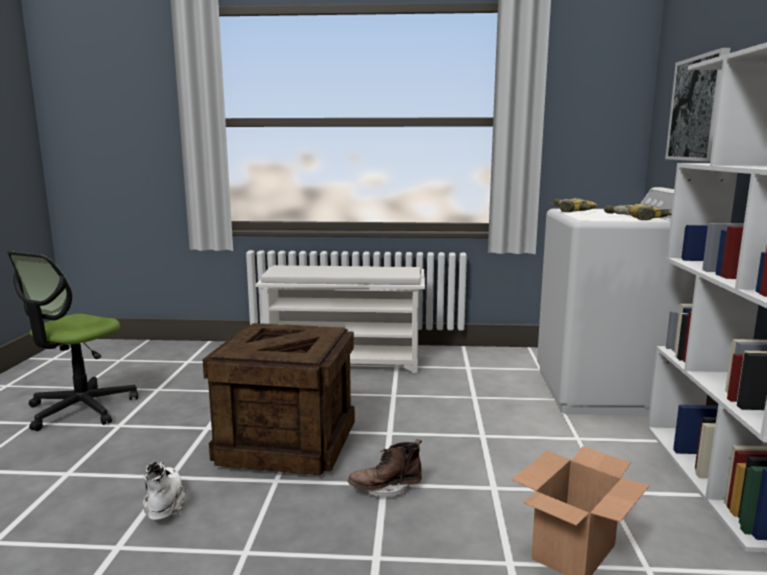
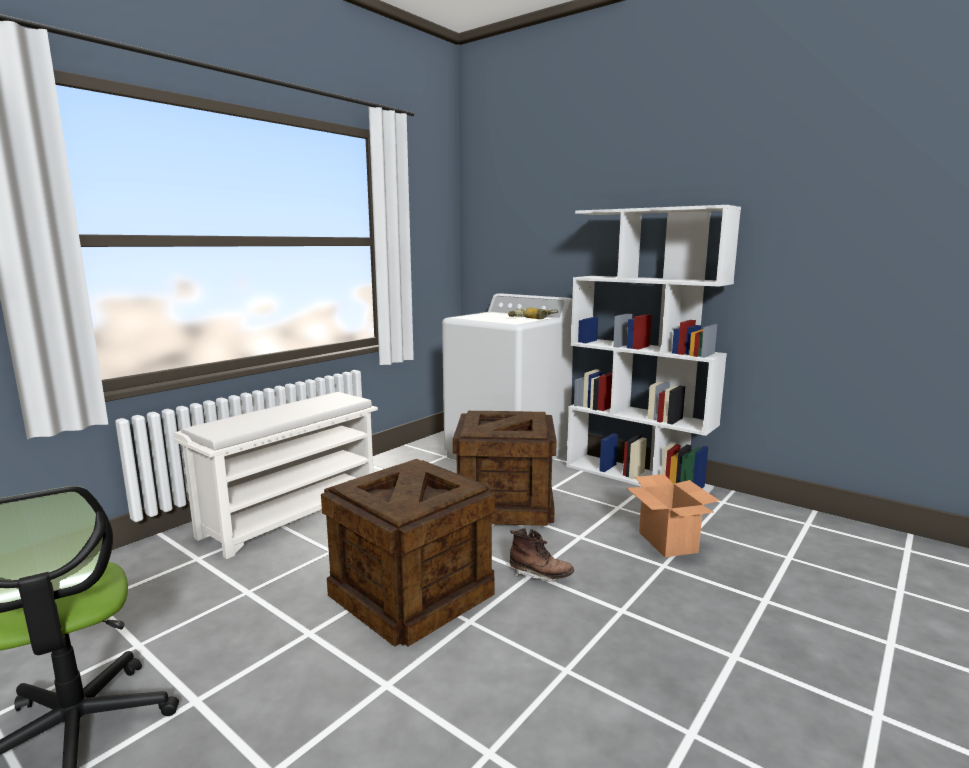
camera: 55 degrees left, 0 degrees up
white boot [143,462,186,520] -> none
brown boot [348,439,422,497] -> brown boot turned 90 degrees counterclockwise [510,528,574,582]
power drill [547,198,597,212] -> none
picture [665,48,731,162] -> none
none -> crate [453,411,557,526]

